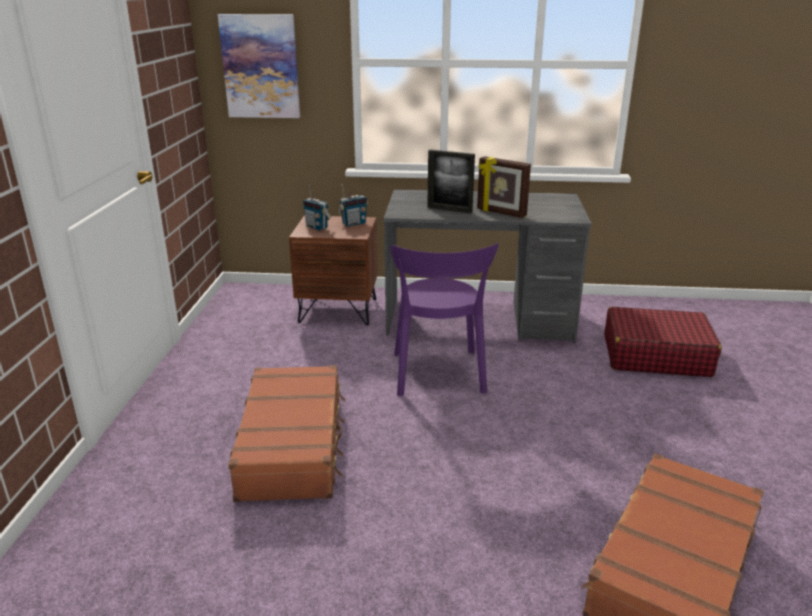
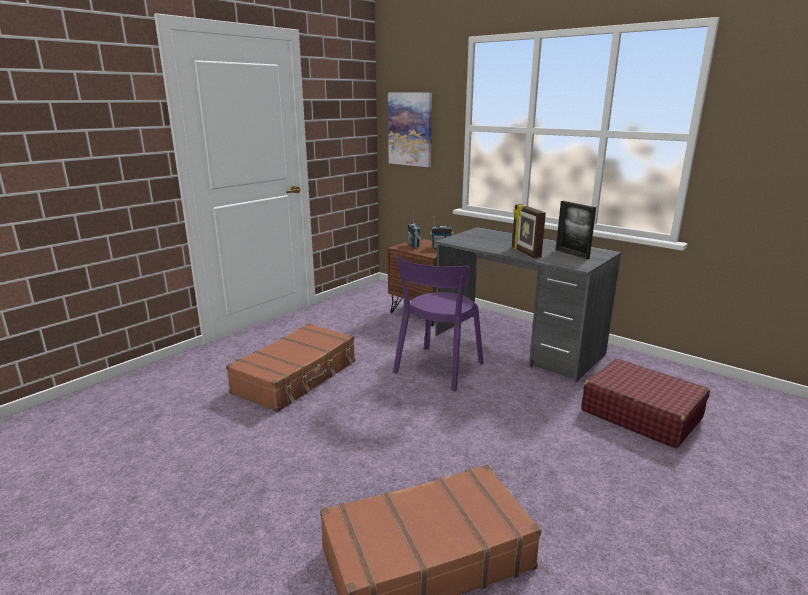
camera: 35 degrees right, 5 degrees down
picture frame [427,150,475,213] -> picture frame moved to [556,201,596,259]

